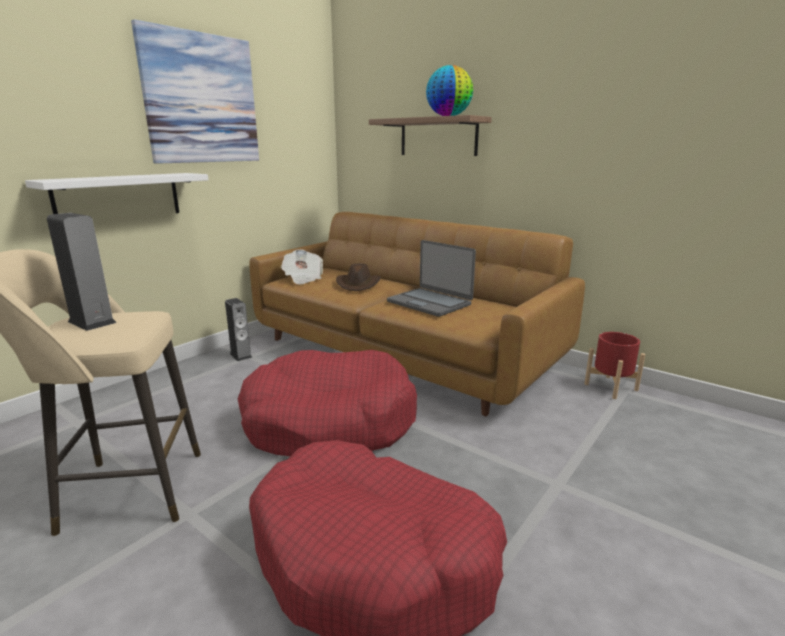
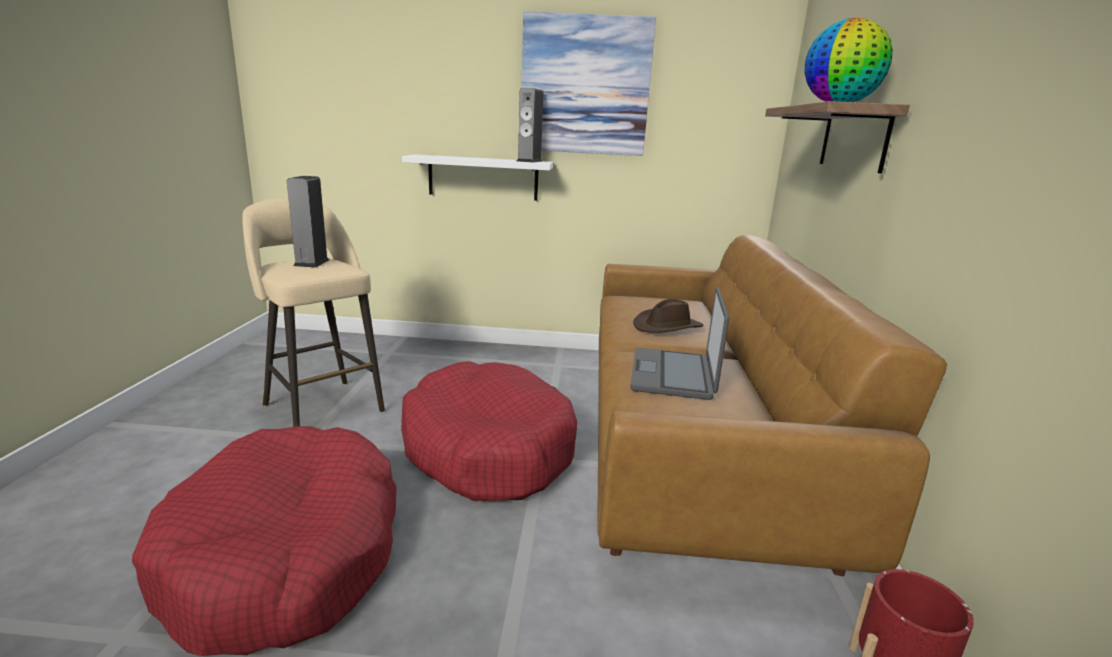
camera: 55 degrees right, 0 degrees up
speaker [225,298,253,361] -> speaker moved to [517,88,543,163]
newspaper [281,249,323,285] -> none

